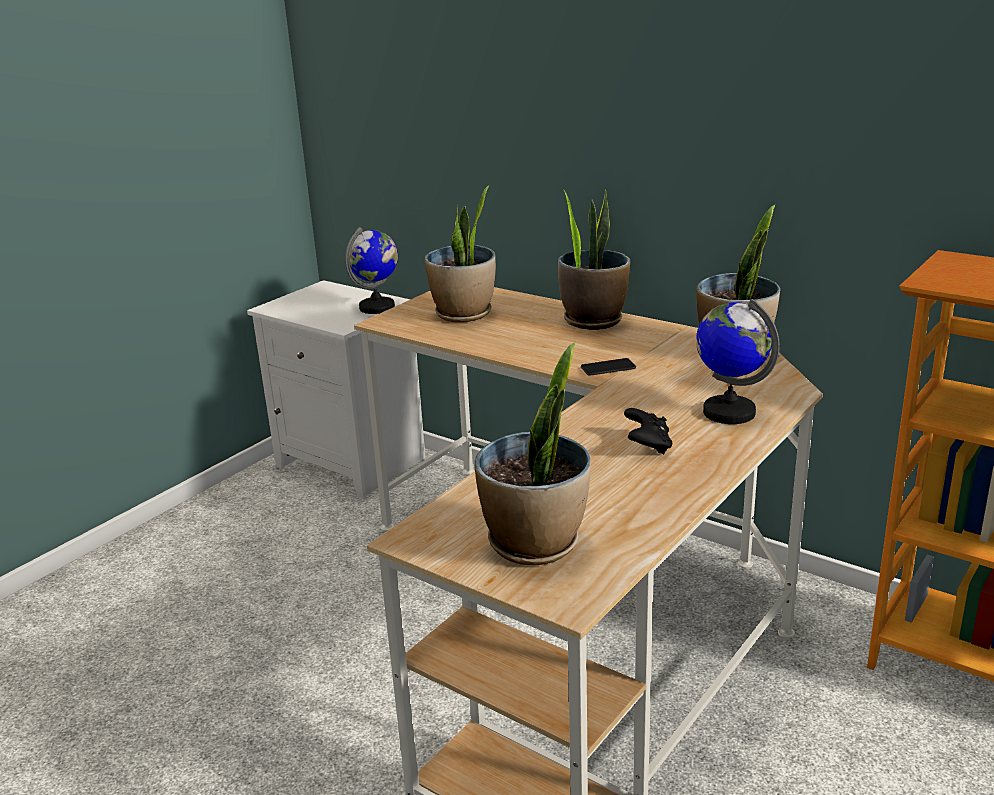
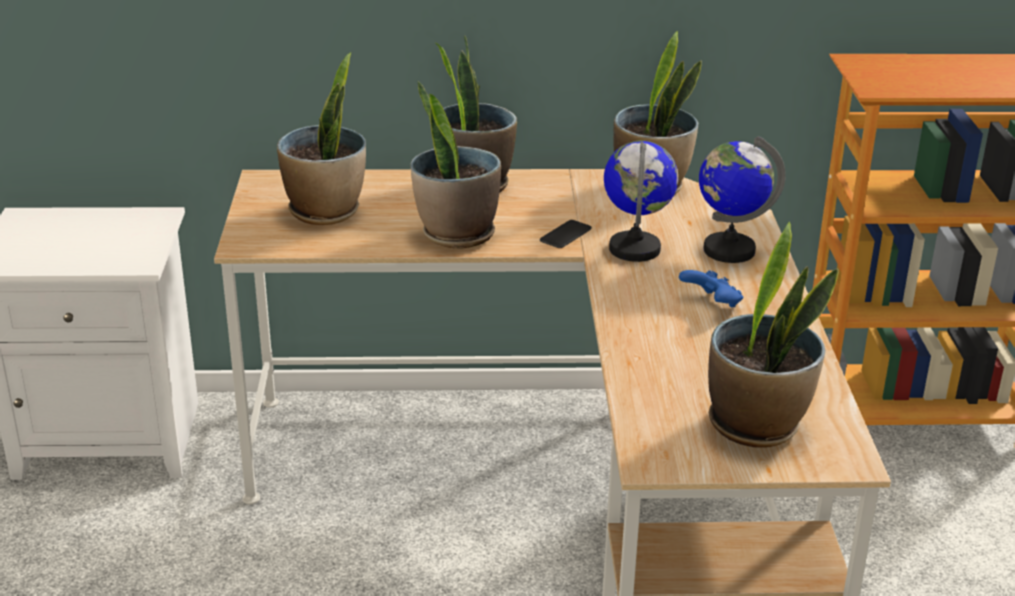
camera: 40 degrees left, 5 degrees up
globe [345,227,398,314] -> globe moved to [604,141,678,262]
black game controller [624,408,672,454] -> blue game controller [679,270,743,307]
none -> potted plant [411,81,501,249]

